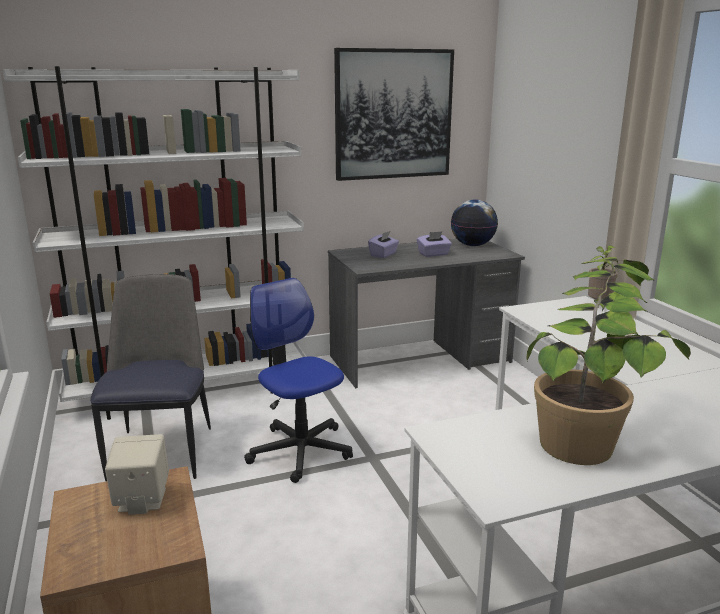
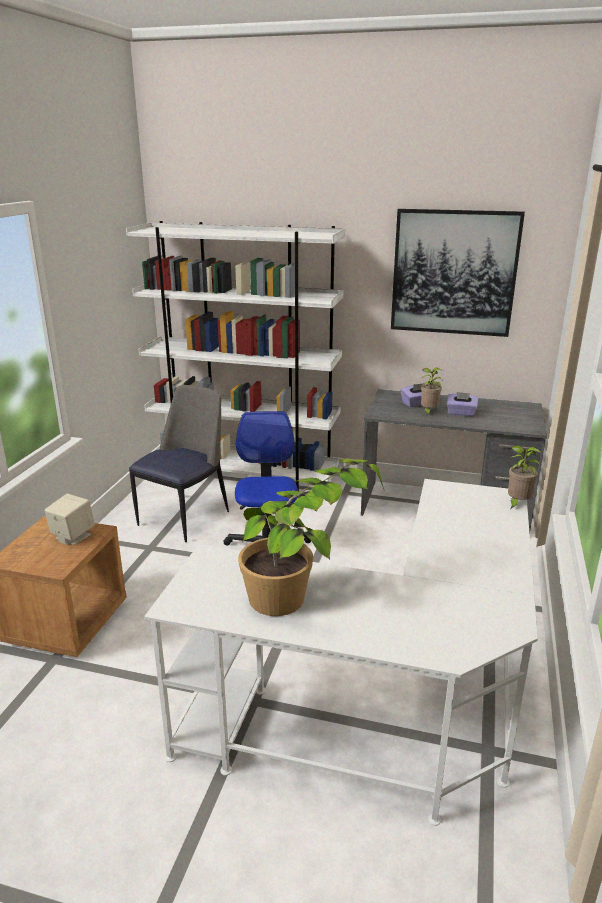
camera: 35 degrees right, 5 degrees up
globe [451,199,498,246] -> none
none -> potted plant [421,367,443,416]

